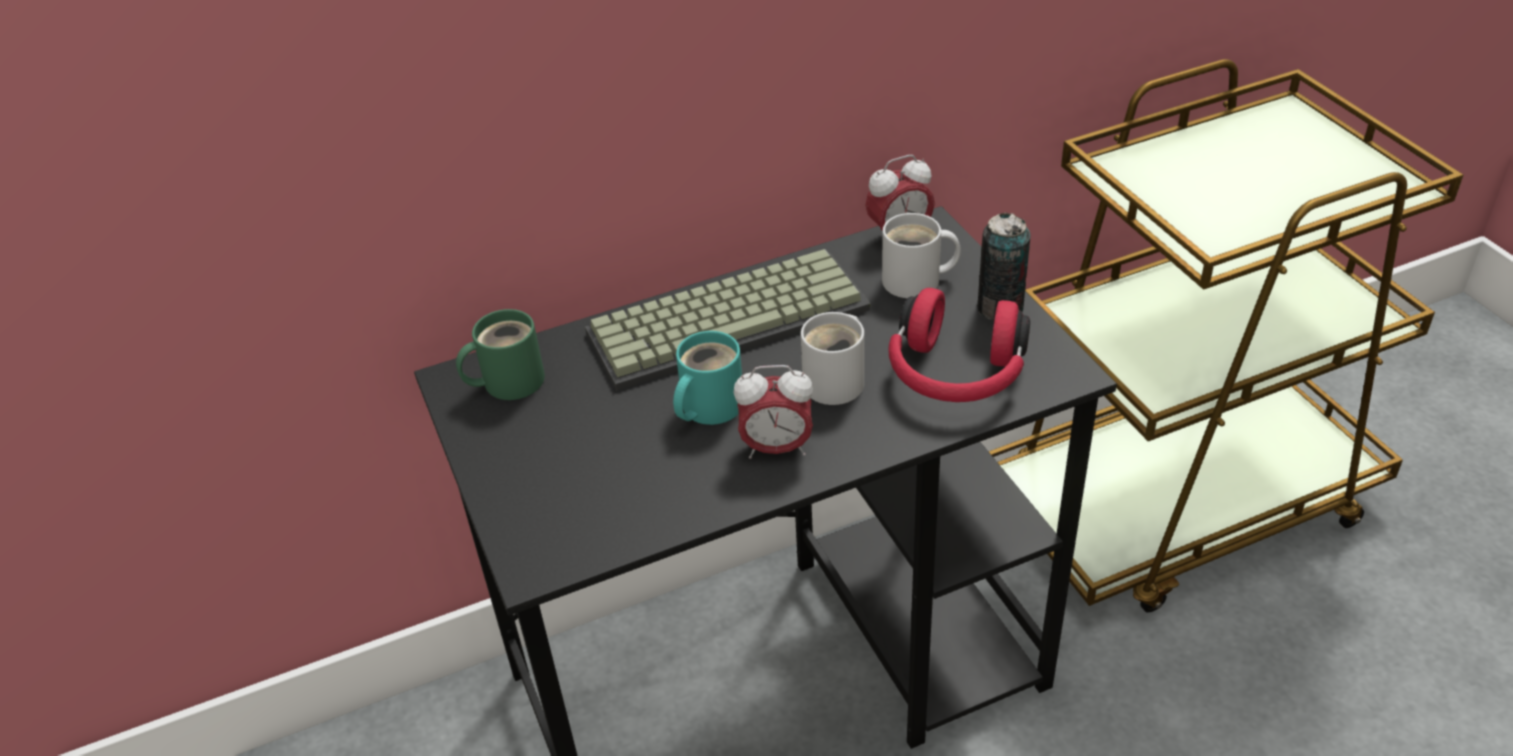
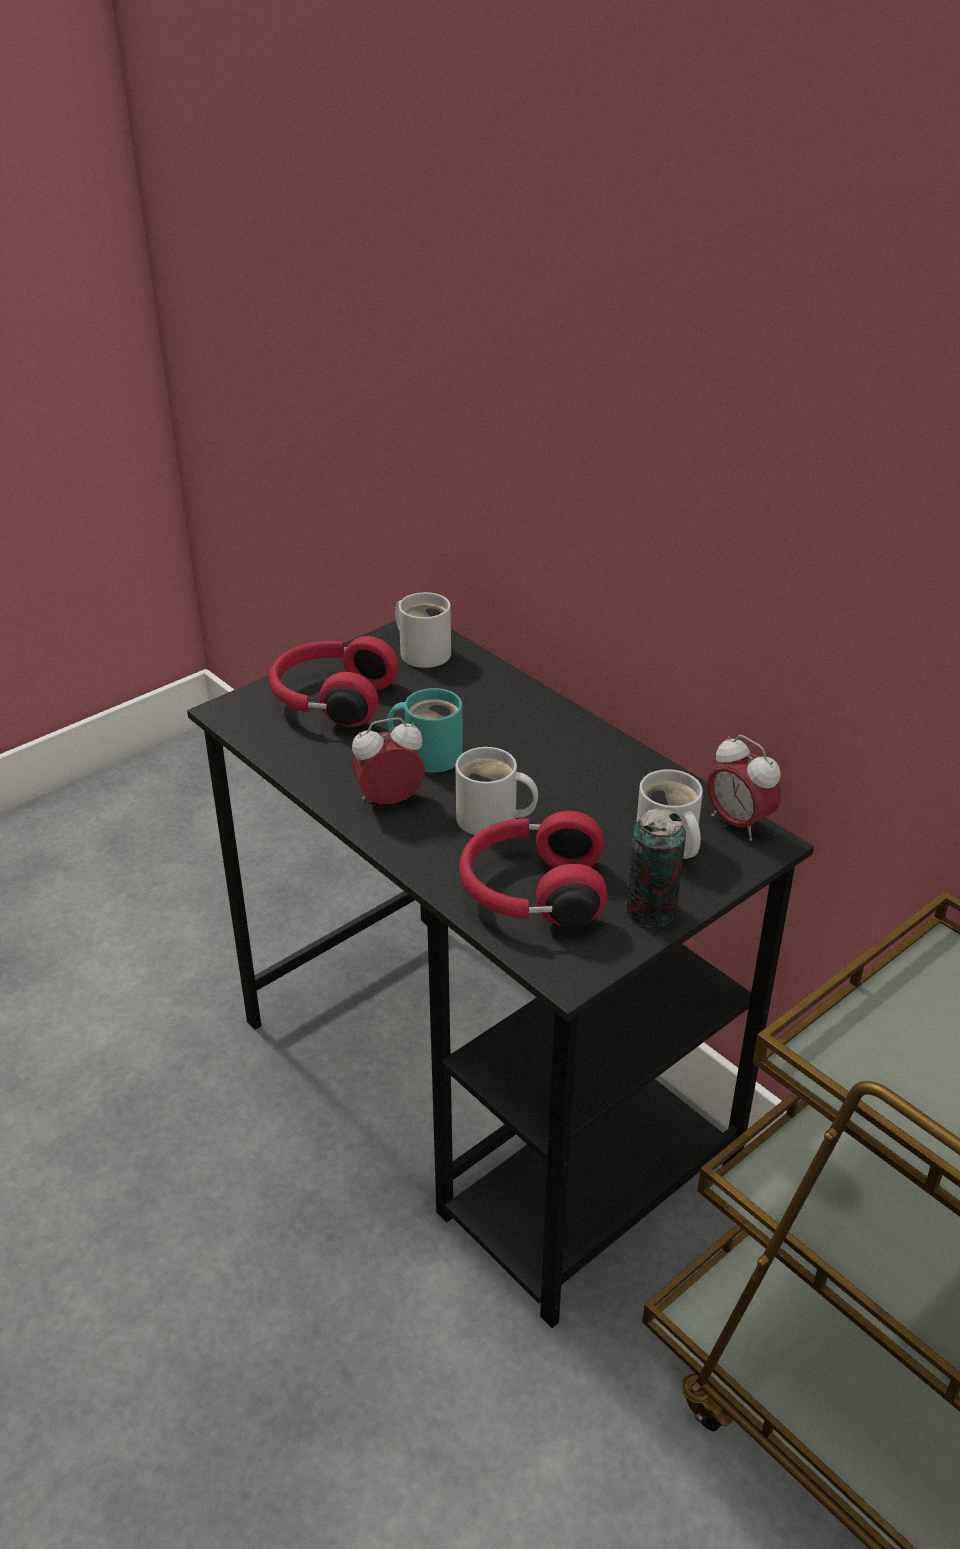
camera: 70 degrees right, 5 degrees down
green mug [456,309,545,400] -> white mug [395,592,451,668]
keyboard [585,249,871,391] -> none
alarm clock [733,365,813,459] -> alarm clock turned 90 degrees clockwise [352,717,425,804]
none -> red headphones [269,636,399,727]

